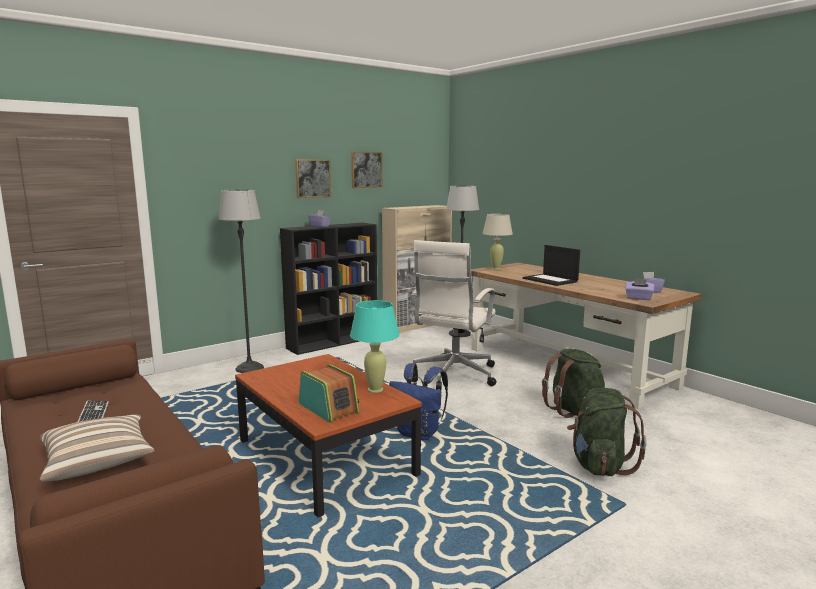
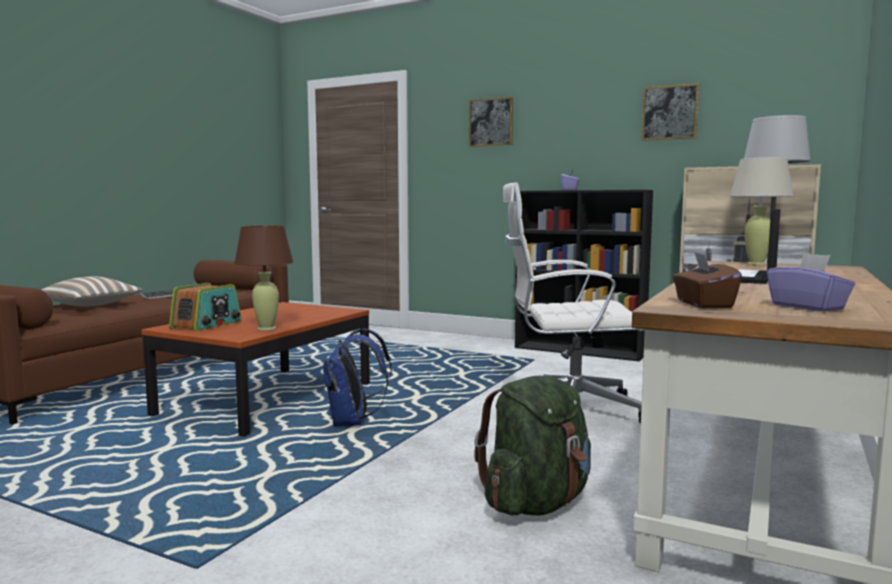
camera: 65 degrees right, 5 degrees down
floor lamp [219,189,264,373] -> none
picture [295,159,331,198] -> picture moved to [469,97,513,147]
turquoise table lamp [350,300,400,393] -> brown table lamp [235,226,293,331]
green backpack [567,388,647,476] -> none
purple tissue box [625,278,654,300] -> brown tissue box [673,252,742,308]

